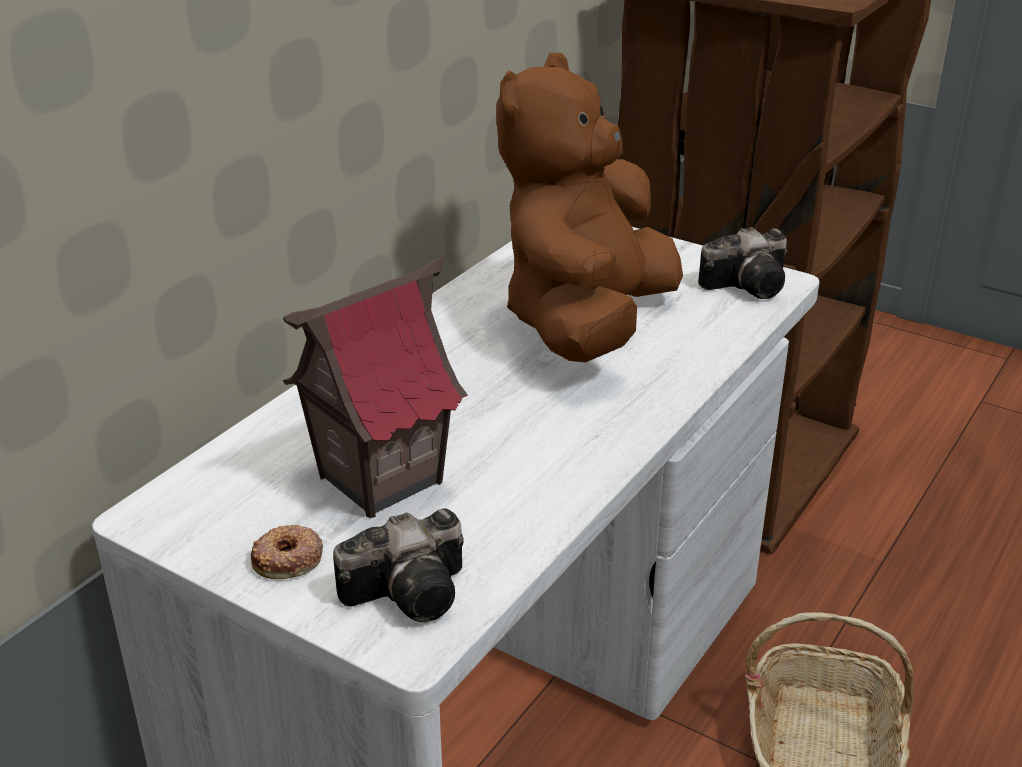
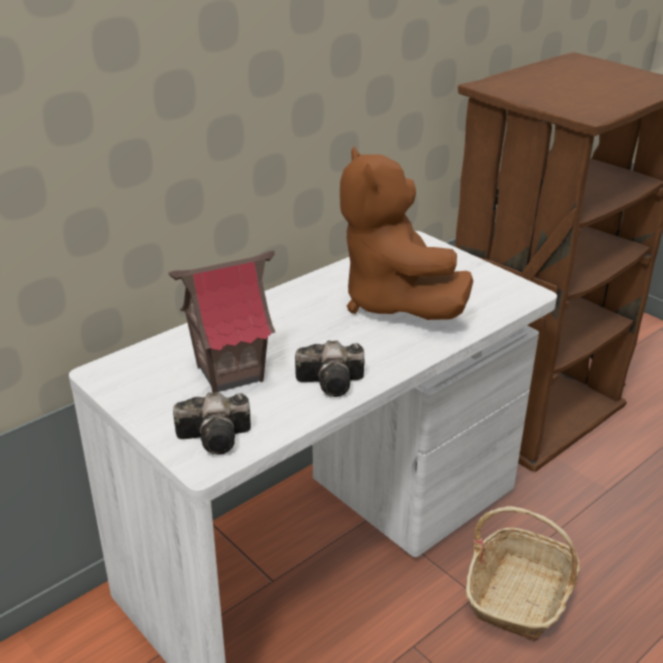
camera: 15 degrees right, 0 degrees up
donut [251,525,323,579] -> none
brown plush toy [496,53,683,362] -> brown plush toy turned 60 degrees counterclockwise [340,146,473,320]
camera [698,227,787,299] -> camera moved to [295,340,365,397]

